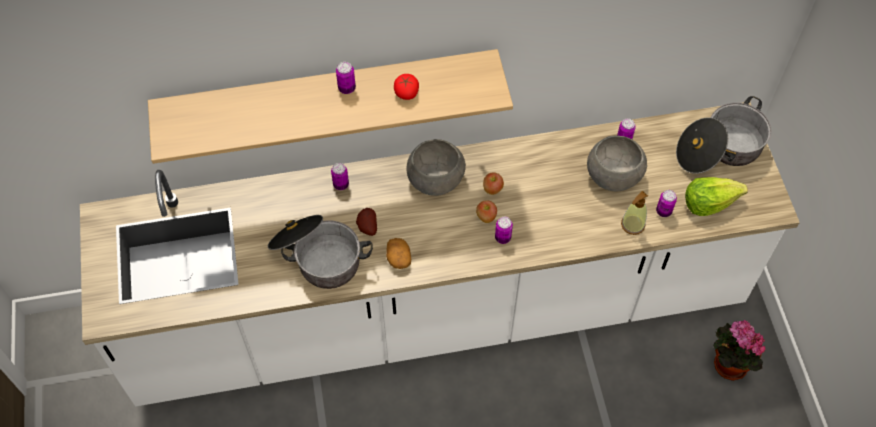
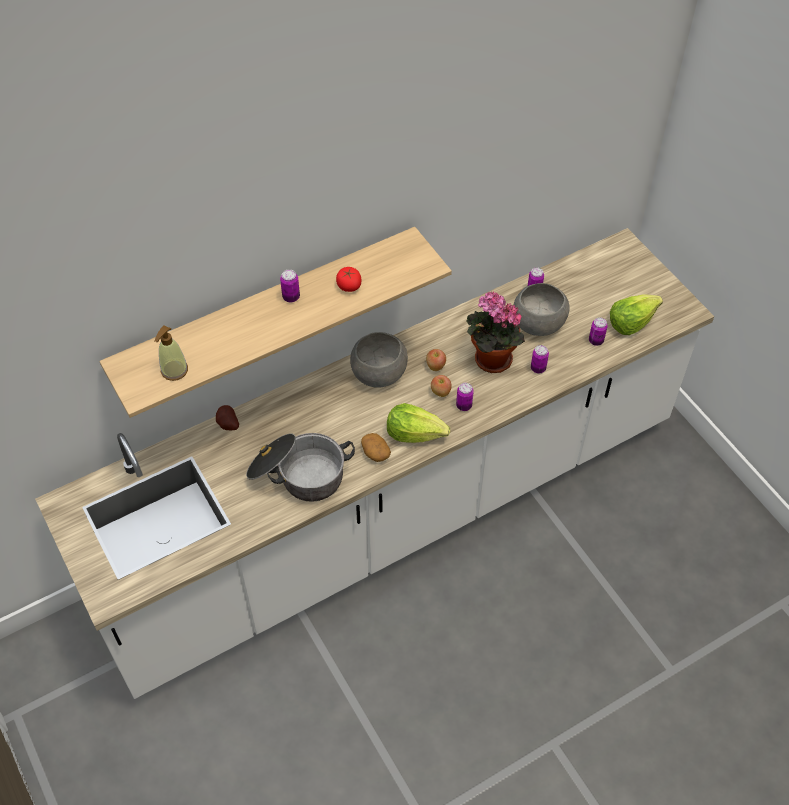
camera: 20 degrees left, 5 degrees down
can [331,163,349,190] -> can moved to [531,345,549,373]
potato [356,208,377,236] -> potato moved to [216,405,239,430]
soap dispenser [621,191,648,235] -> soap dispenser moved to [155,326,188,381]
cooking pot [676,96,771,174] -> none
potted plant [713,320,765,381] -> potted plant moved to [466,291,525,373]
none -> lettuce [387,403,450,443]

